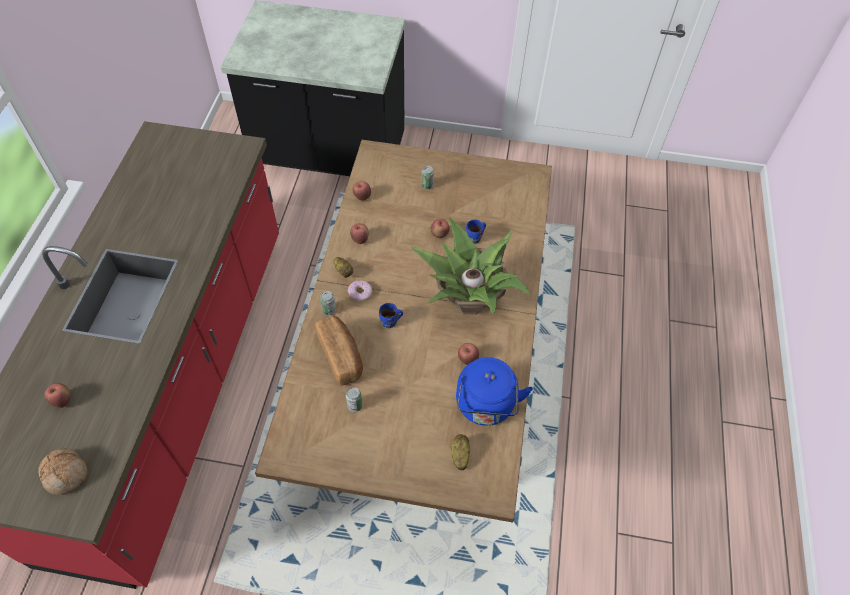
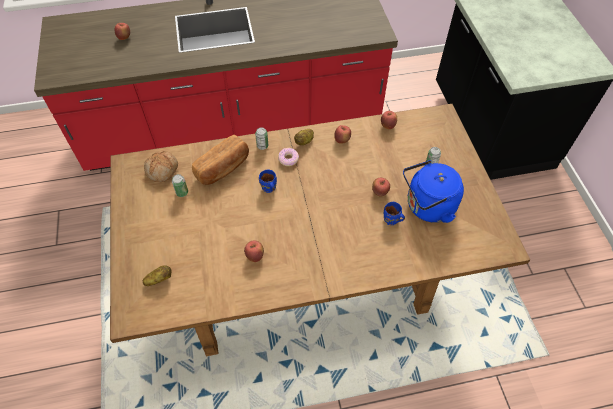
camera: 70 degrees right, 0 degrees up
bread [38,448,88,495] -> bread moved to [144,151,178,182]
potted plant [411,218,530,315] -> none
blue kettle [456,357,533,426] -> blue kettle moved to [403,160,464,223]

